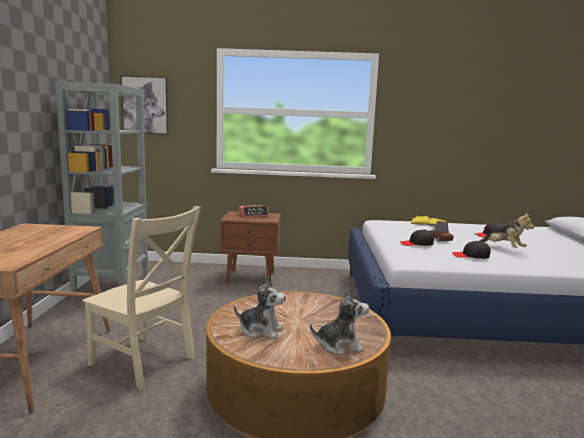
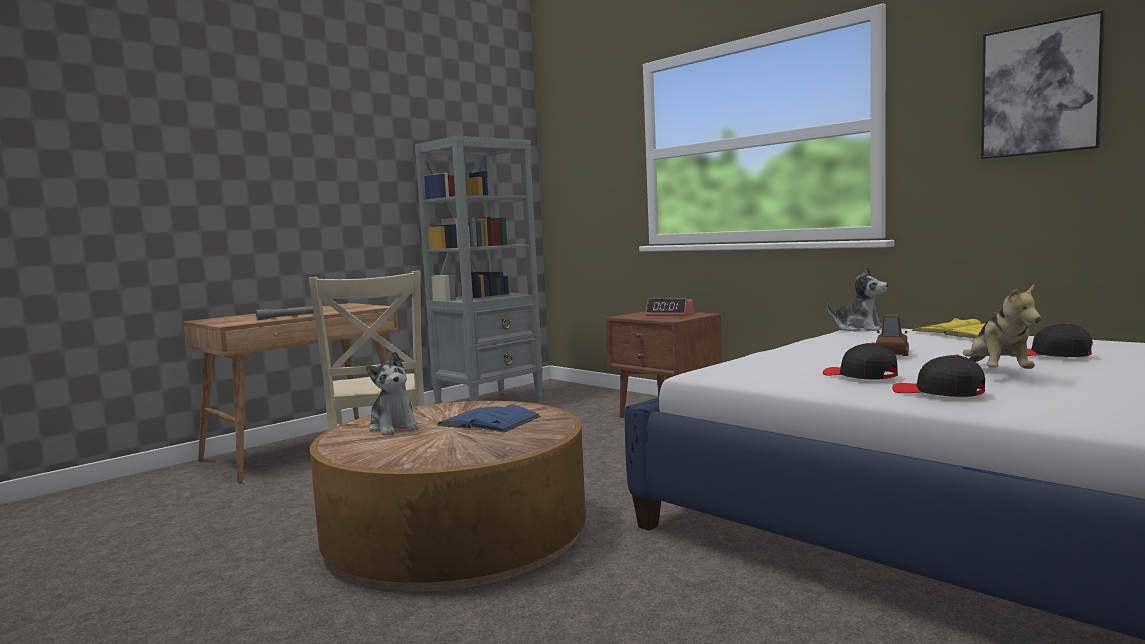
camera: 45 degrees right, 5 degrees down
picture [121,75,168,135] -> picture moved to [981,10,1105,159]
plush toy [310,288,369,355] -> plush toy moved to [827,266,888,332]
black cap [400,229,434,246] -> black cap moved to [892,355,985,397]
none -> grey flashlight [255,306,314,320]
none -> blue book [437,404,541,433]

